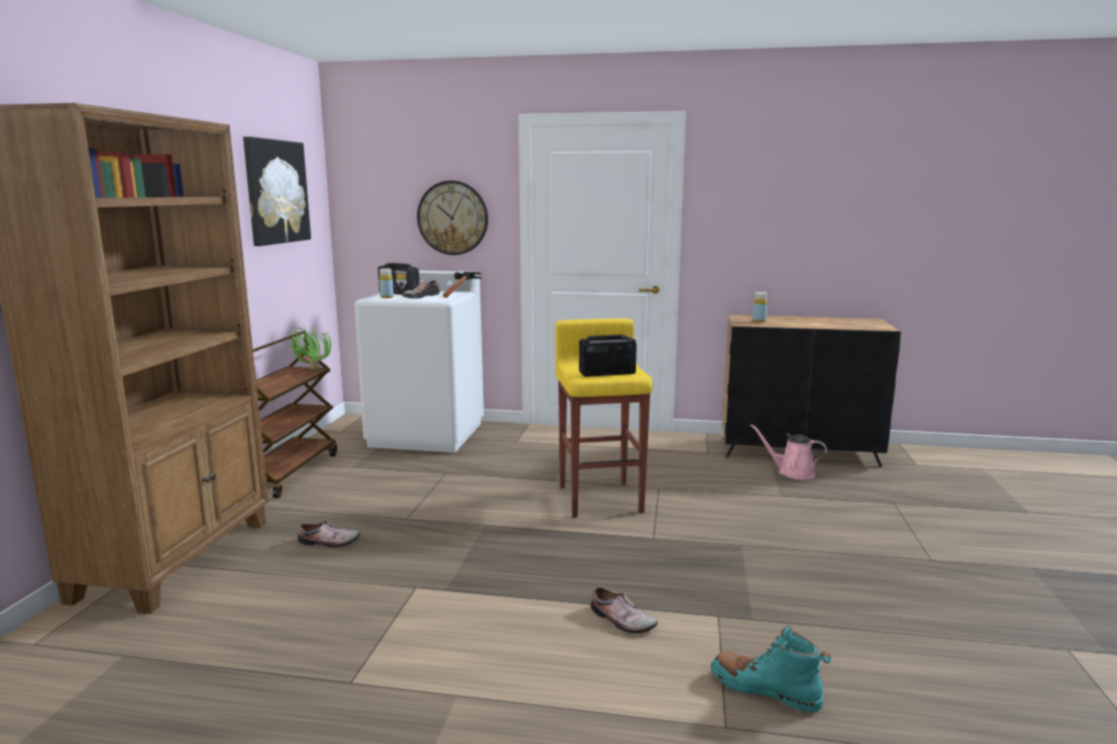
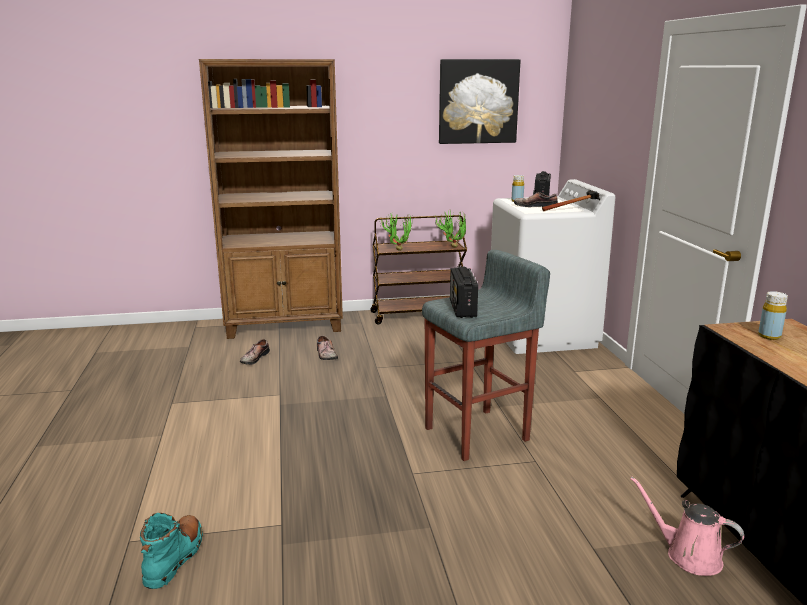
camera: 70 degrees right, 5 degrees up
wall clock [417,181,488,255] -> none
yellow stool [555,319,652,518] -> grey stool [422,250,550,461]
radio [579,335,637,377] -> radio turned 150 degrees counterclockwise [450,266,478,318]
shoe [591,586,658,633] -> shoe moved to [240,339,270,365]
pink watering can [750,424,827,480] -> pink watering can turned 60 degrees counterclockwise [630,477,744,576]
none -> potted plant [380,213,412,251]

